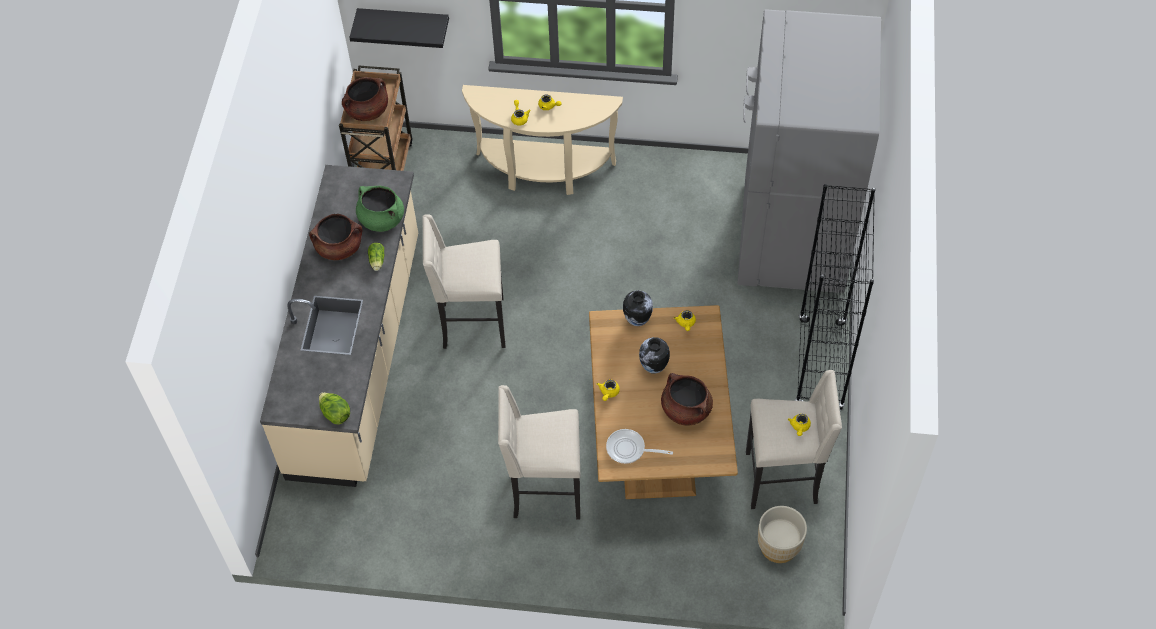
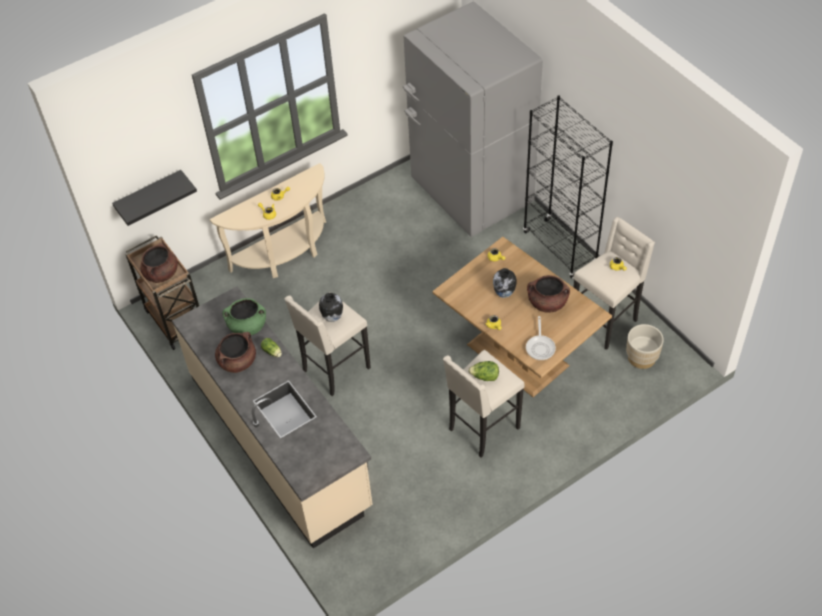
camera: 40 degrees left, 5 degrees down
lettuce [319,393,350,424] -> lettuce moved to [468,361,499,381]
frying pan [606,429,673,464] -> frying pan turned 60 degrees counterclockwise [526,316,556,360]
vase [623,290,653,326] -> vase moved to [319,293,343,322]

